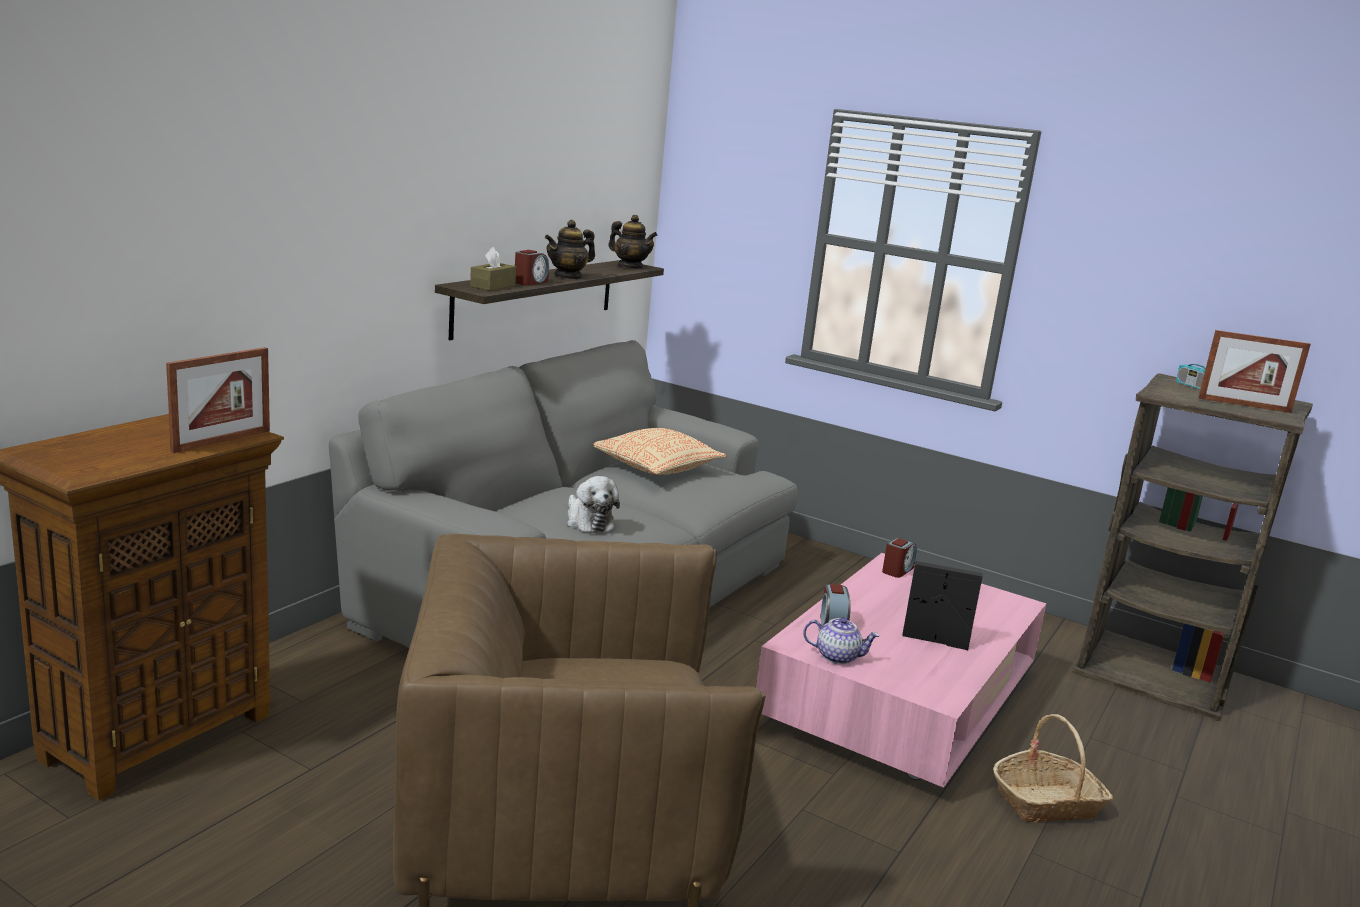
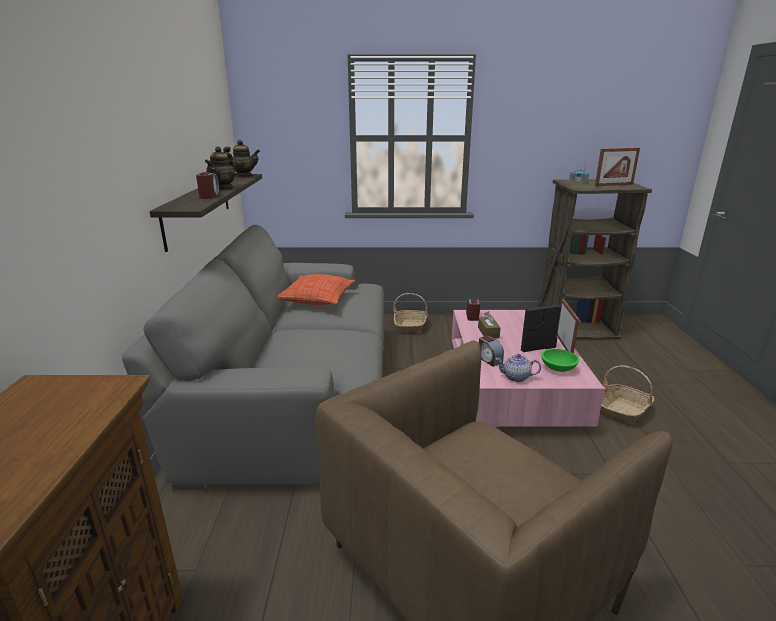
camera: 30 degrees left, 5 degrees up
picture frame [166,347,270,453] -> picture frame moved to [557,299,579,354]
brown tissue box [470,247,516,291] -> brown tissue box moved to [478,311,500,339]
plush toy [567,476,620,533] -> none
beige pillow [593,428,726,475] -> orange pillow [278,274,355,305]
teapot [803,617,880,664] -> teapot turned 150 degrees counterclockwise [495,354,541,382]
none -> basket [393,293,428,334]
none -> green bowl [541,349,579,372]

